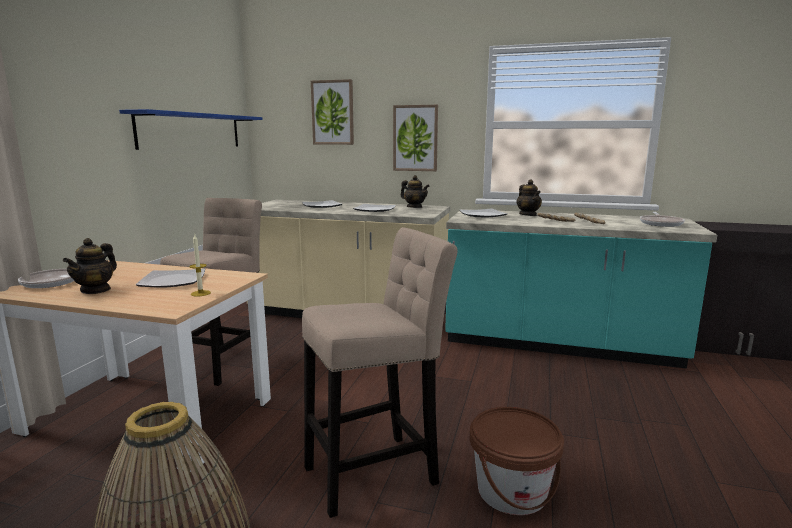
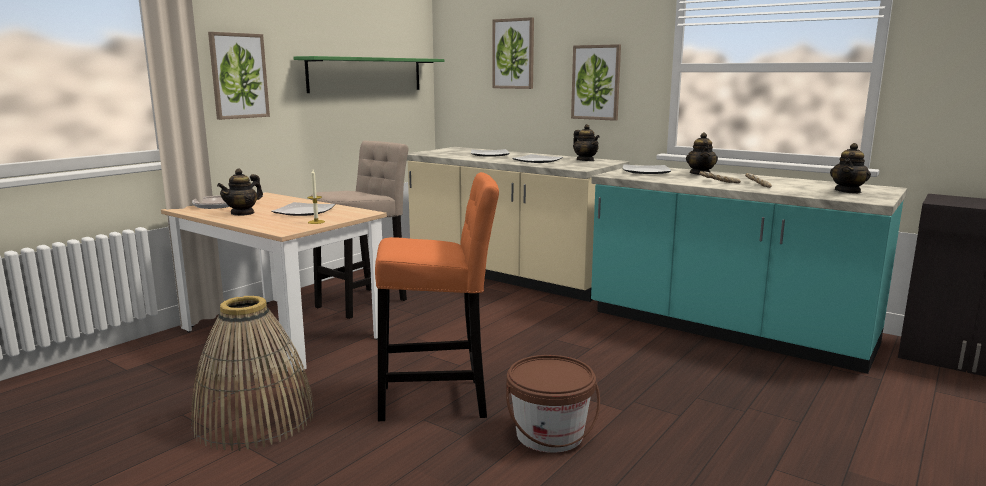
camera: 20 degrees right, 0 degrees up
blue shelf [119,109,263,150] -> green shelf [294,56,444,93]
beige stool [302,227,458,518] -> orange stool [375,172,499,421]
frying pan [640,212,685,227] -> teapot [830,143,871,194]
none -> picture [208,32,270,120]

